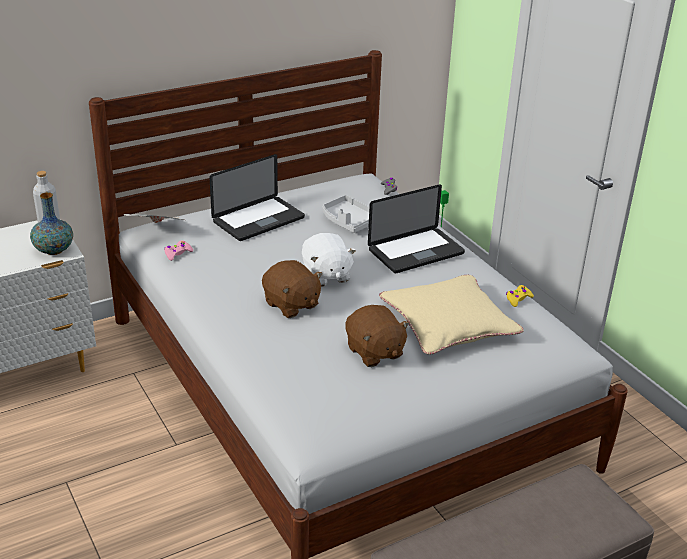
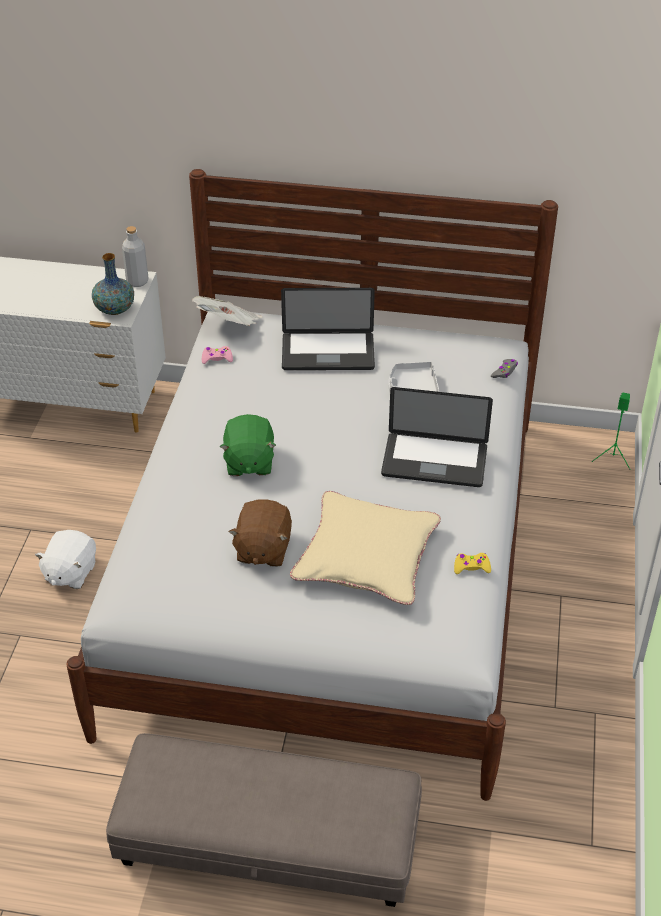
camera: 40 degrees right, 10 degrees up
brown plush toy [262,260,323,318] -> green plush toy [220,414,276,476]
white plush toy [302,233,356,287] -> white plush toy moved to [35,530,96,589]

